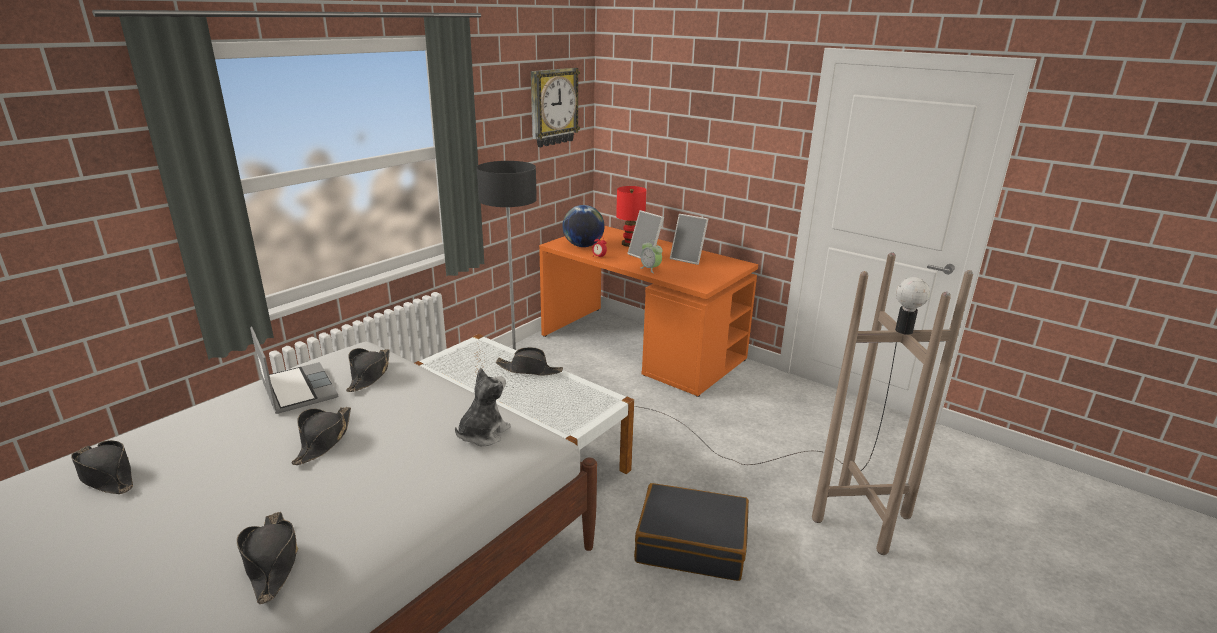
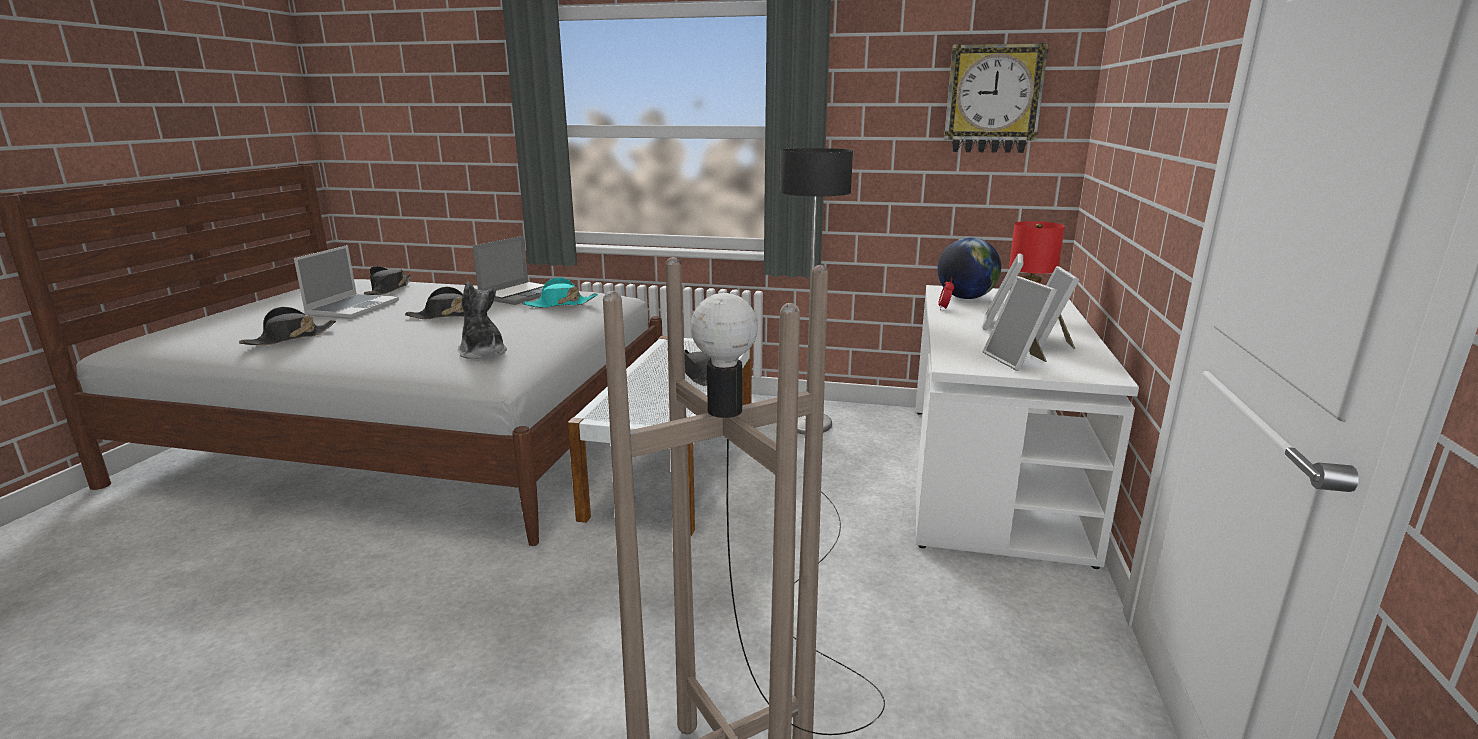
camera: 65 degrees right, 5 degrees down
black hat [346,348,390,392] -> turquoise hat [522,277,598,308]
plush toy [455,368,511,446] -> plush toy turned 135 degrees counterclockwise [458,282,507,359]
orange desk [539,226,758,397] -> white desk [915,285,1139,569]
black suitcase [634,483,749,581] -> none
alarm clock [640,240,662,273] -> none
none -> laptop [294,245,399,319]
none -> picture frame [983,276,1057,371]

